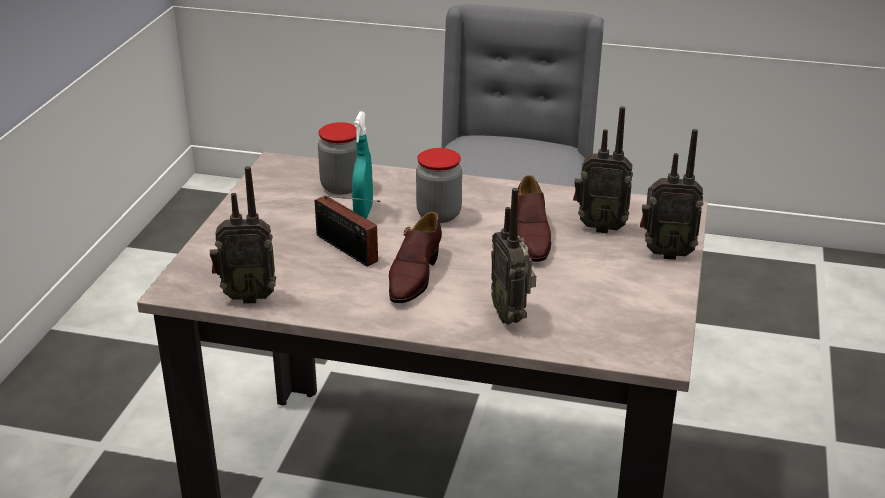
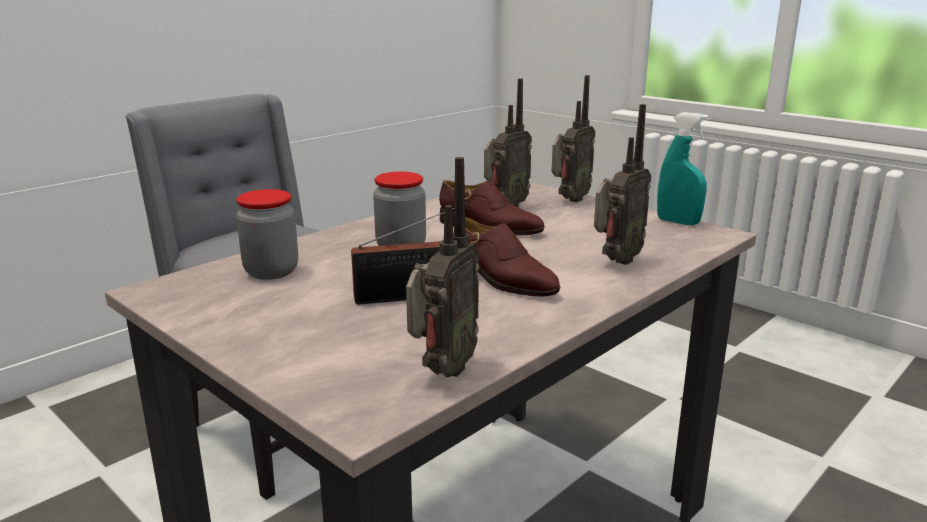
camera: 60 degrees left, 10 degrees down
turquoise spray bottle [352,111,373,219] -> turquoise spray bottle moved to [657,112,709,225]
radio [491,188,536,325] -> radio turned 60 degrees counterclockwise [594,104,651,265]

